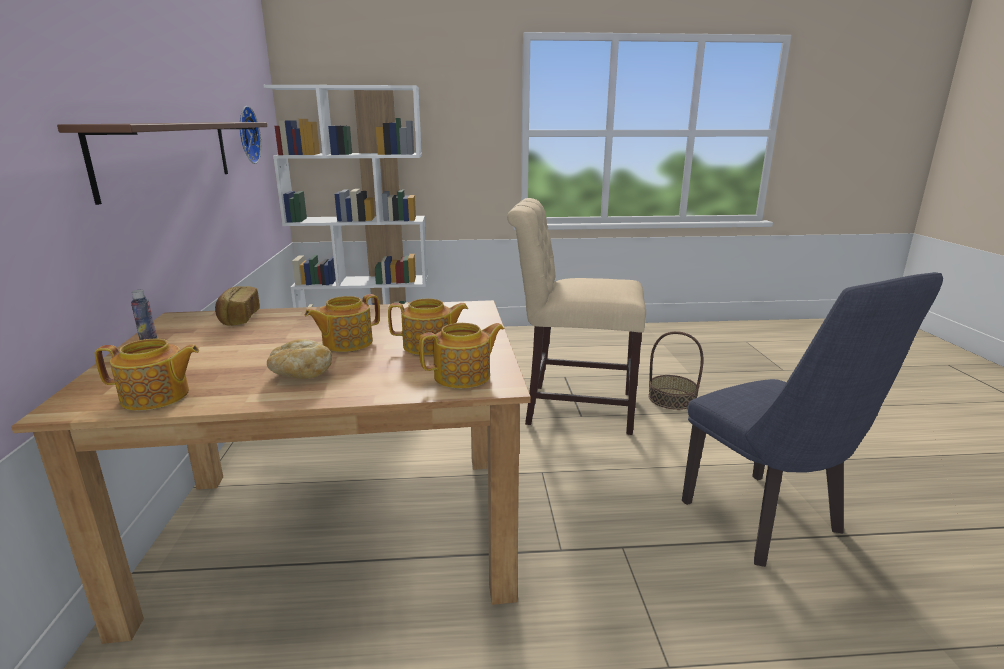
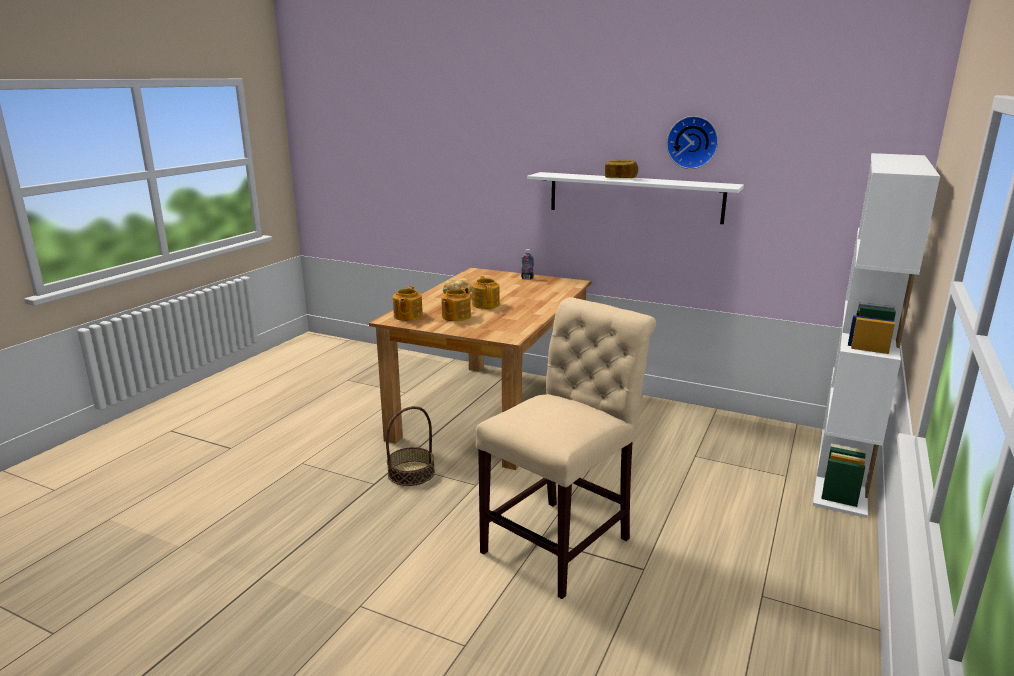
camera: 120 degrees right, 0 degrees up
brown shelf [57,122,267,205] -> white shelf [527,172,744,224]
teapot [95,339,199,411] -> none
bread [215,286,260,326] -> bread moved to [605,160,638,178]
wall clock [240,106,261,164] -> wall clock moved to [666,116,718,169]
basket [648,331,704,410] -> basket moved to [386,406,435,486]
blue chair [682,272,943,567] -> none

